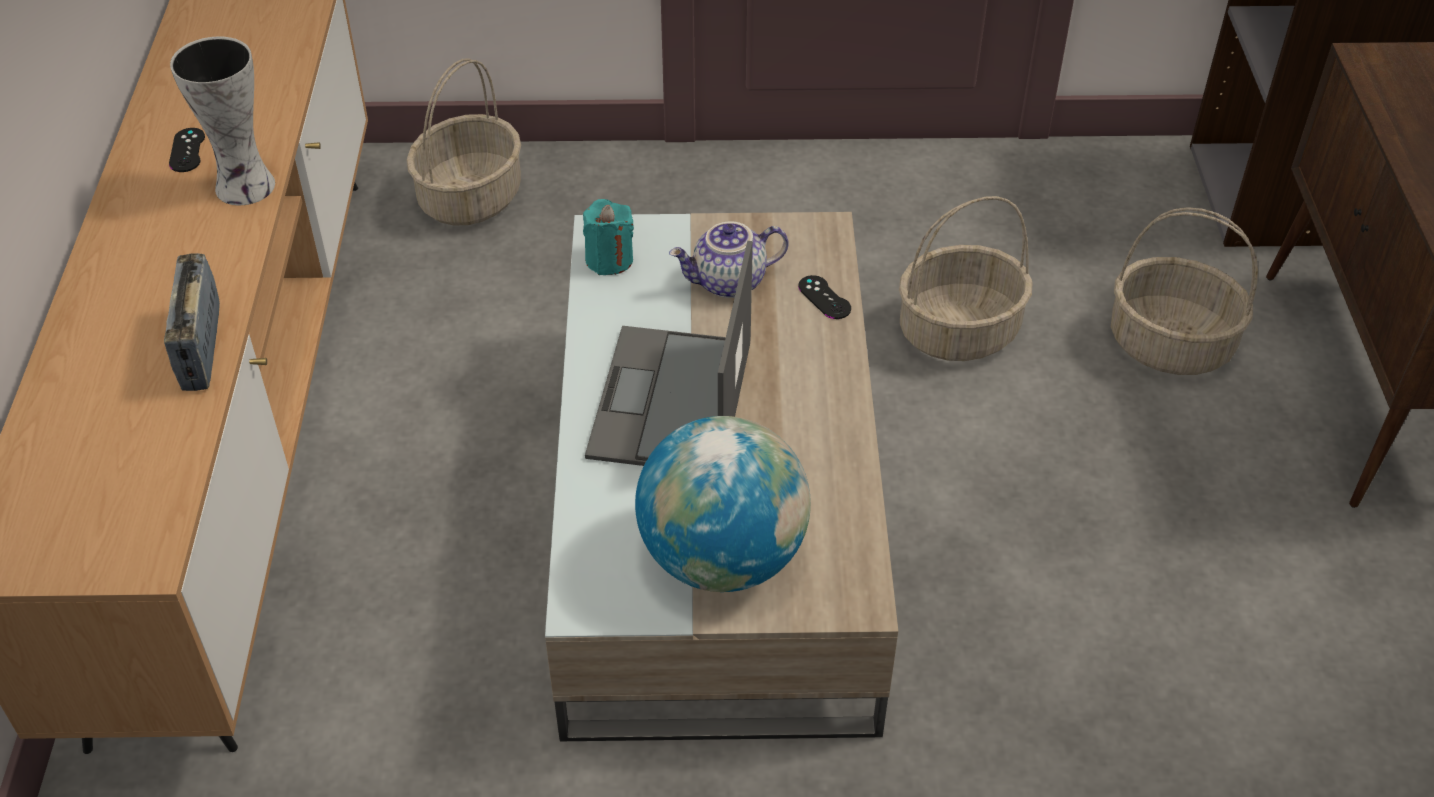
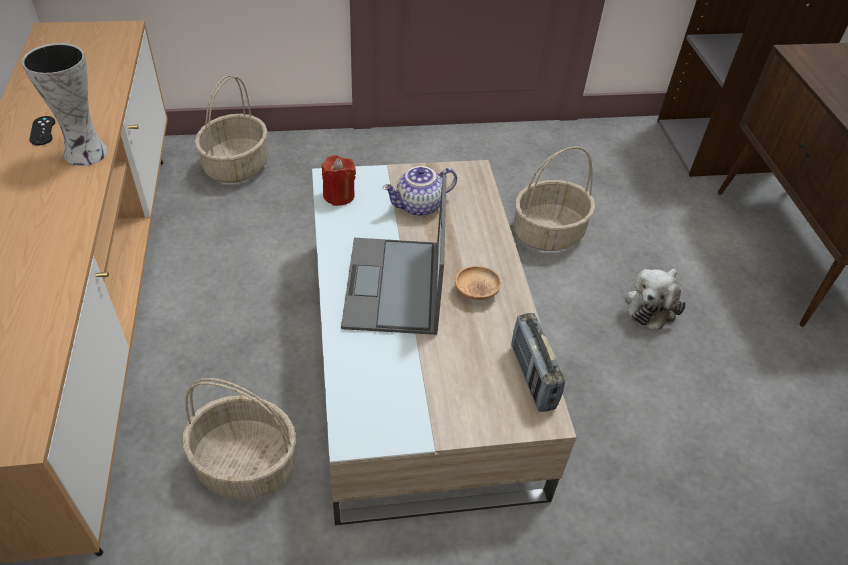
camera: 10 degrees left, 0 degrees up
radio [164,253,220,391] -> radio moved to [511,313,565,412]
turquoise candle [583,199,634,275] -> red candle [322,155,356,206]
globe [635,416,811,592] -> none
black game controller [798,275,851,319] -> none
basket [1111,207,1258,375] -> basket moved to [182,378,296,500]
none -> brown bowl [455,266,501,300]
none -> plush toy [625,269,686,331]

